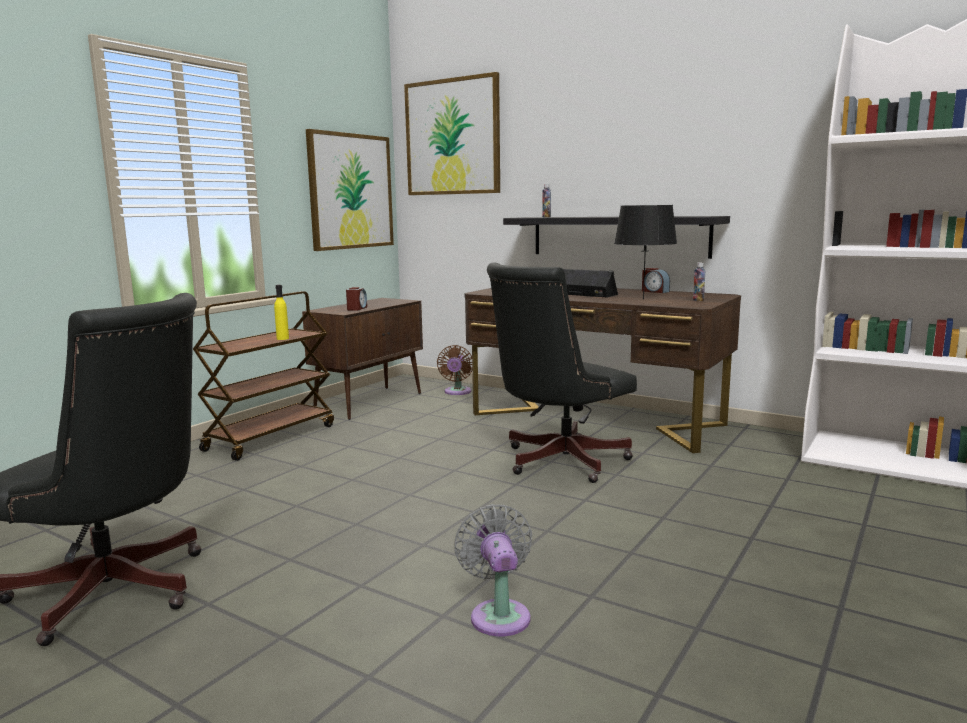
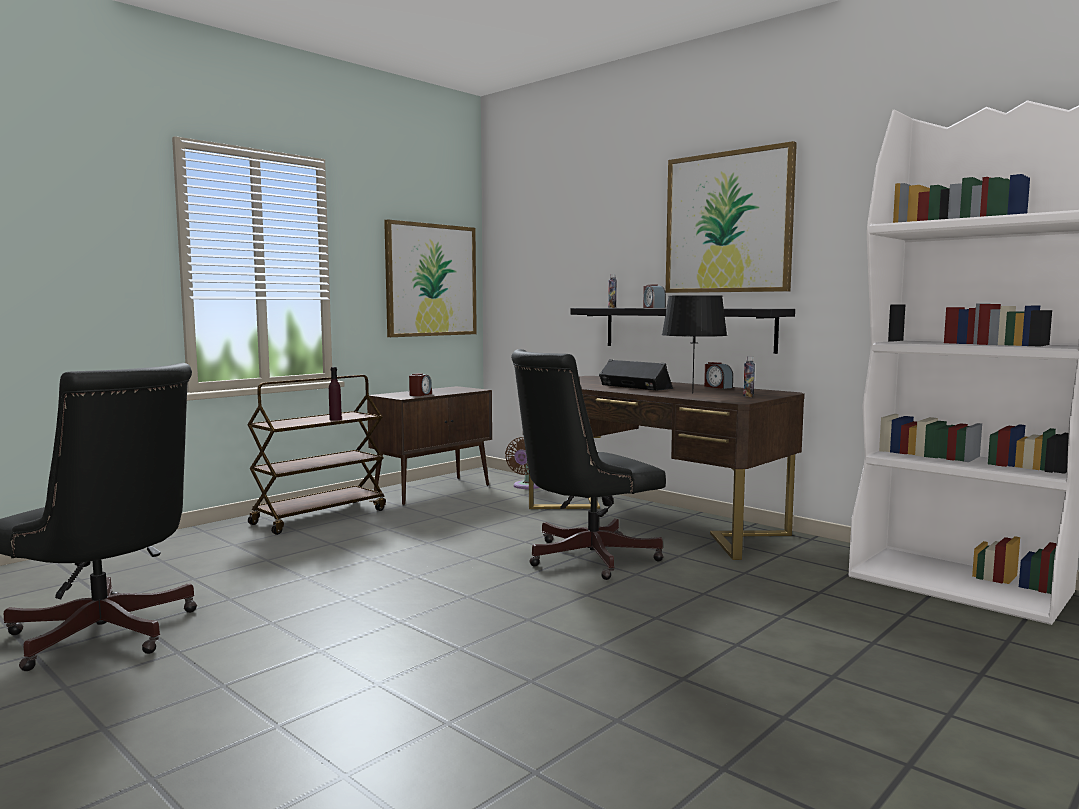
camera: 10 degrees right, 5 degrees down
yellow bottle [274,285,289,340] -> purple bottle [329,367,342,421]
picture [404,72,500,195] -> picture moved to [666,141,797,293]
grey fan [454,504,532,636] -> none
none -> alarm clock [643,285,666,308]

